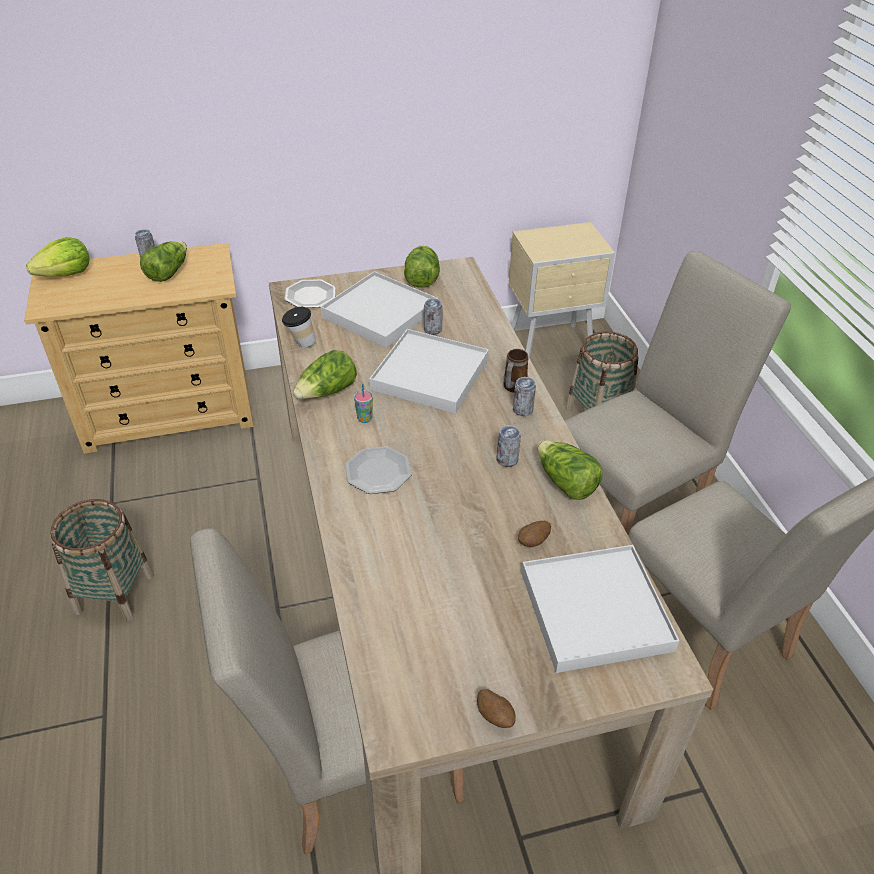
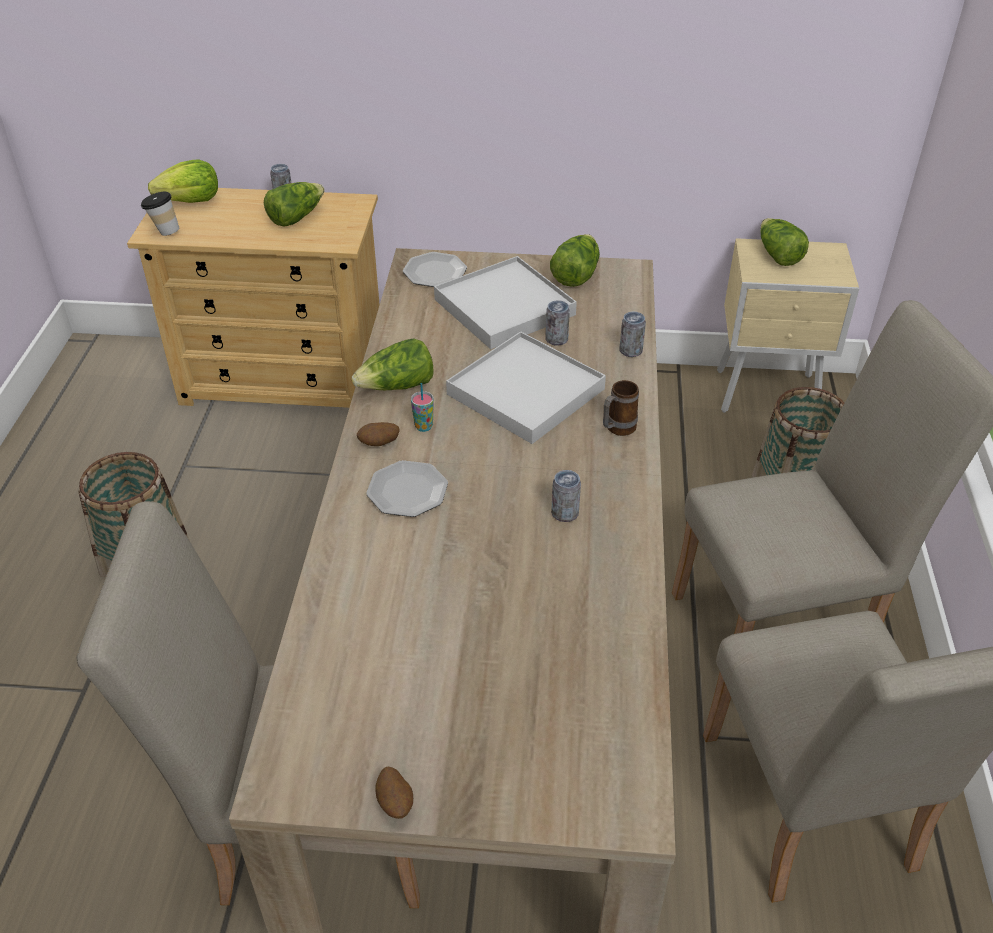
camera: 20 degrees right, 0 degrees up
cup [282,307,316,348] -> cup moved to [141,192,179,236]
can [513,377,536,416] -> can moved to [619,312,646,357]
potato [518,521,551,547] -> potato moved to [357,422,399,446]
white tray [521,545,679,673] -> none
lettuce [537,440,603,500] -> lettuce moved to [760,218,809,266]

